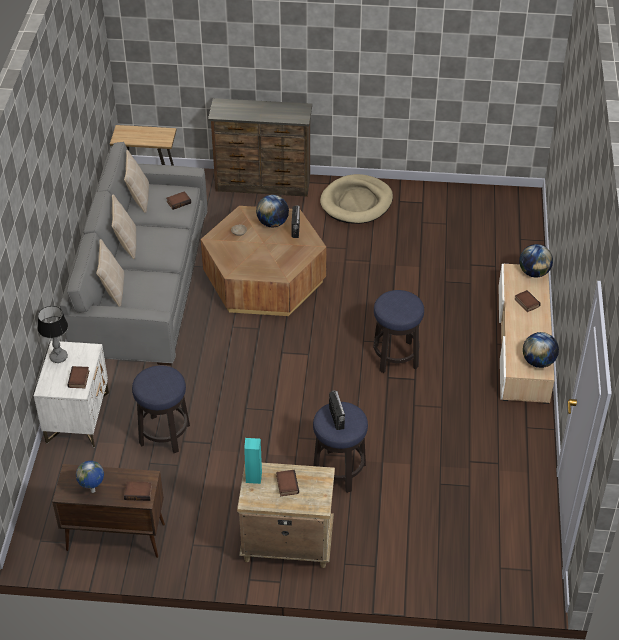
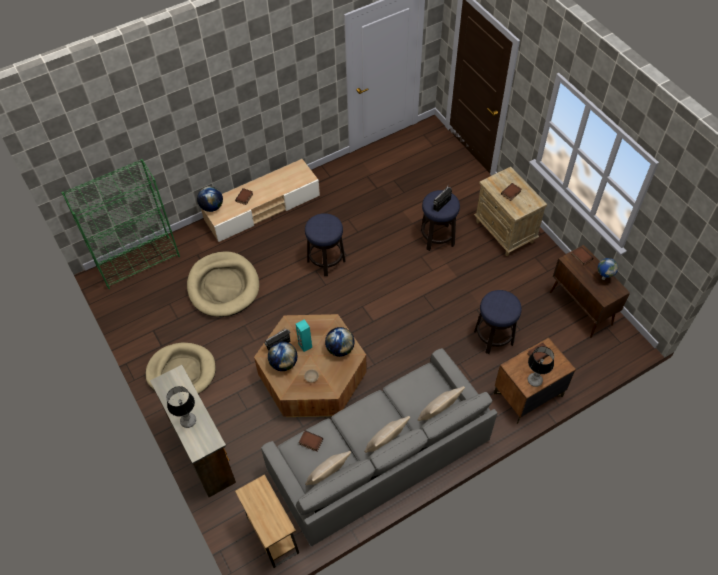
camera: 125 degrees left, 10 degrees up
white nightstand [34,341,109,448] -> brown nightstand [494,337,576,424]
turquoise speaker [244,438,262,484] -> turquoise speaker moved to [296,319,312,352]
globe [523,332,559,368] -> globe moved to [325,327,355,357]
none -> green bookcase [62,159,180,289]
none -> table lamp [167,386,196,428]
none -> beige dog bed [187,251,259,317]

